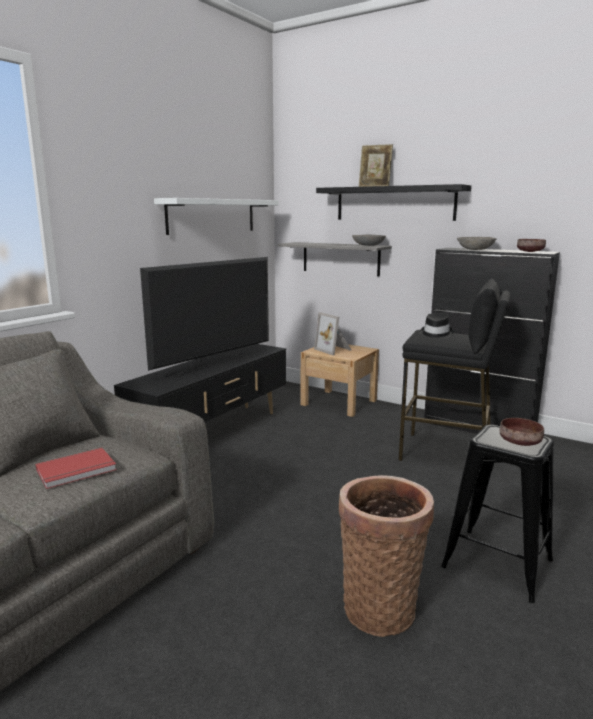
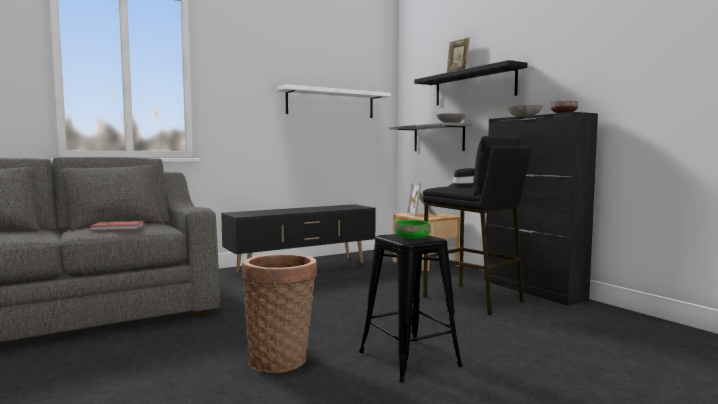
camera: 25 degrees right, 10 degrees down
television [140,257,269,376] -> none
brown bowl [500,418,544,446] -> green bowl [394,220,431,239]

